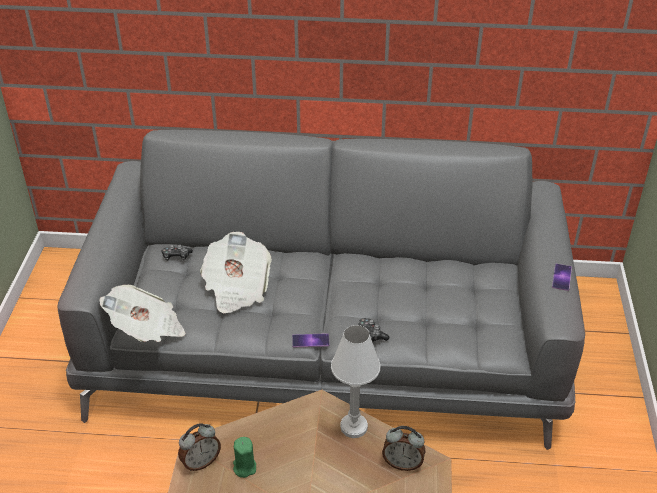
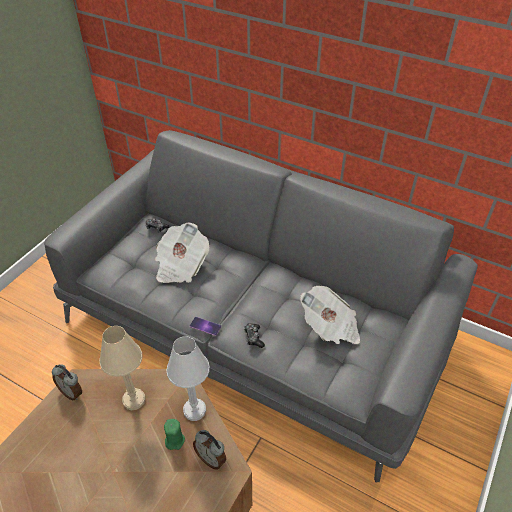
camera: 25 degrees right, 5 degrees up
newspaper [99,284,186,342] -> newspaper moved to [300,286,360,344]
alarm clock [178,423,221,471] -> alarm clock turned 45 degrees clockwise [52,364,82,400]
green candle [233,437,256,478] -> green candle moved to [164,419,185,450]
phone [552,264,572,291] -> none
none -> beige table lamp [100,326,145,410]

